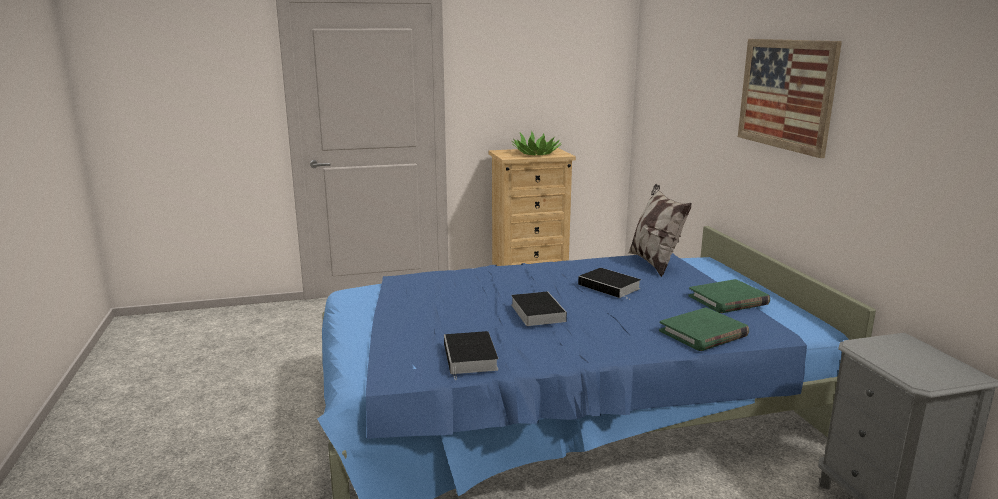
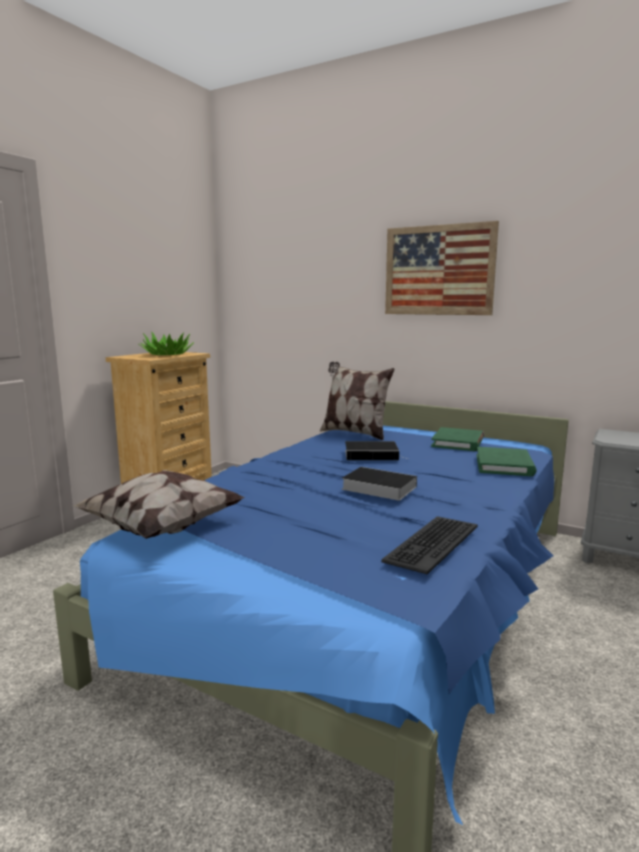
camera: 45 degrees left, 5 degrees down
book [444,331,498,380] -> keyboard [381,516,478,574]
none -> pillow [72,470,245,539]

